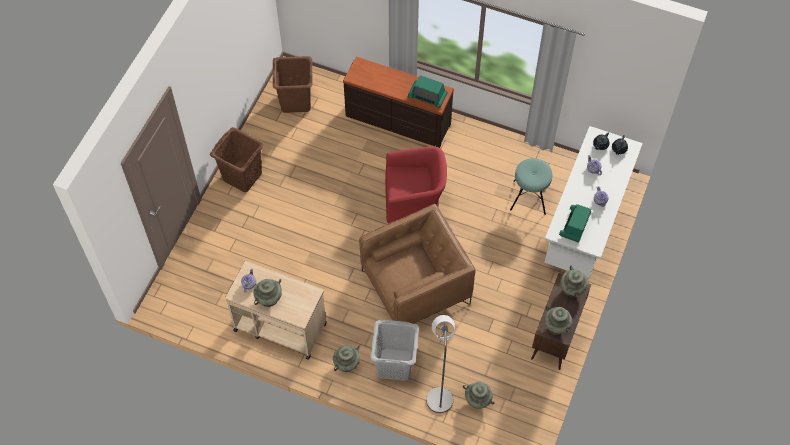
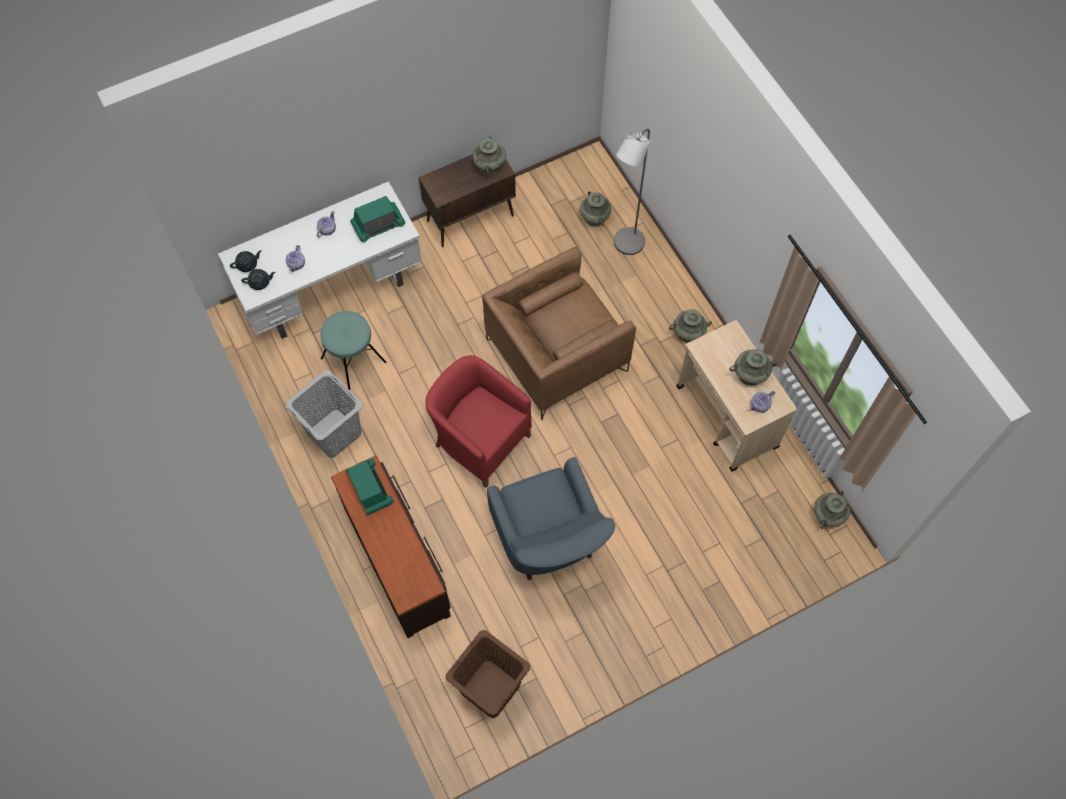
camera: 140 degrees left, 5 degrees up
brown laundry basket [210,127,264,192] -> none
brown armchair [359,204,476,324] -> brown armchair turned 45 degrees counterclockwise [482,247,636,420]
grey laundry basket [370,320,419,381] -> grey laundry basket moved to [285,370,362,458]
turquoise vase [560,266,588,299] -> turquoise vase moved to [814,491,850,529]
none -> blue armchair [487,457,615,580]

